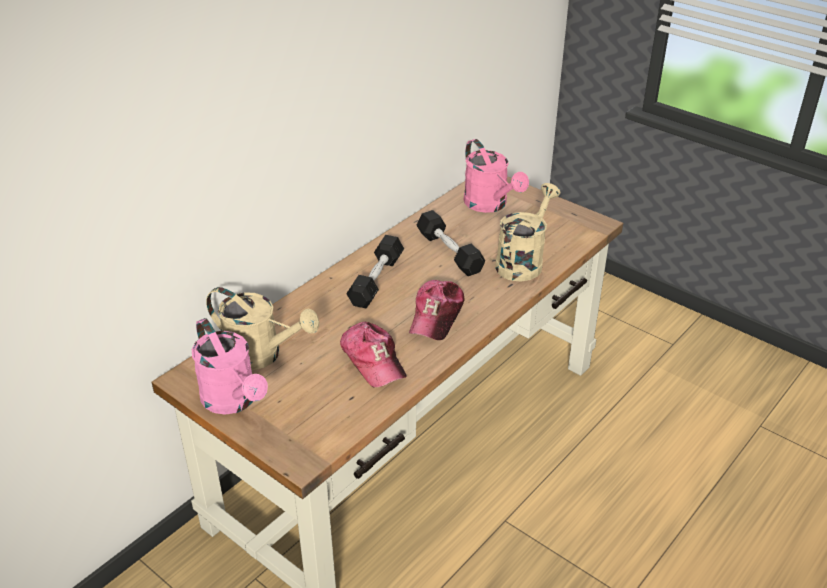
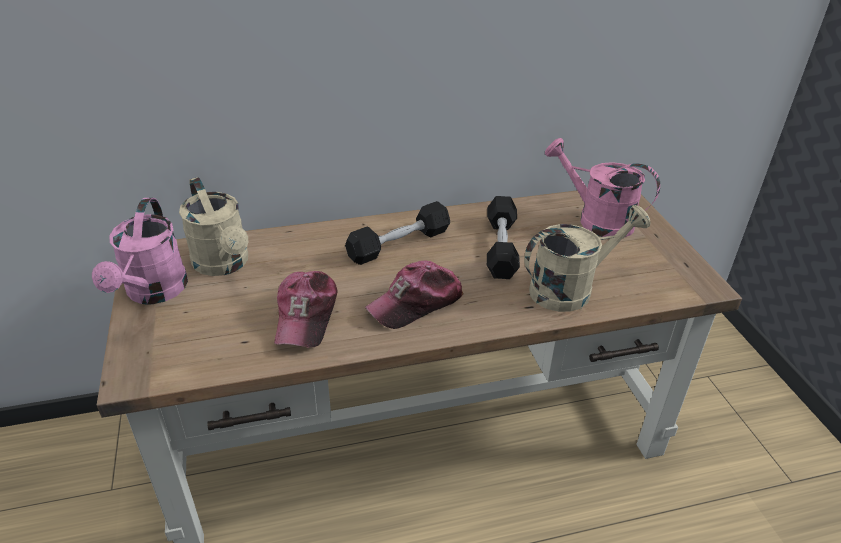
camera: 35 degrees right, 0 degrees up
pink watering can [464,139,529,213] -> pink watering can turned 120 degrees clockwise [545,138,660,239]

